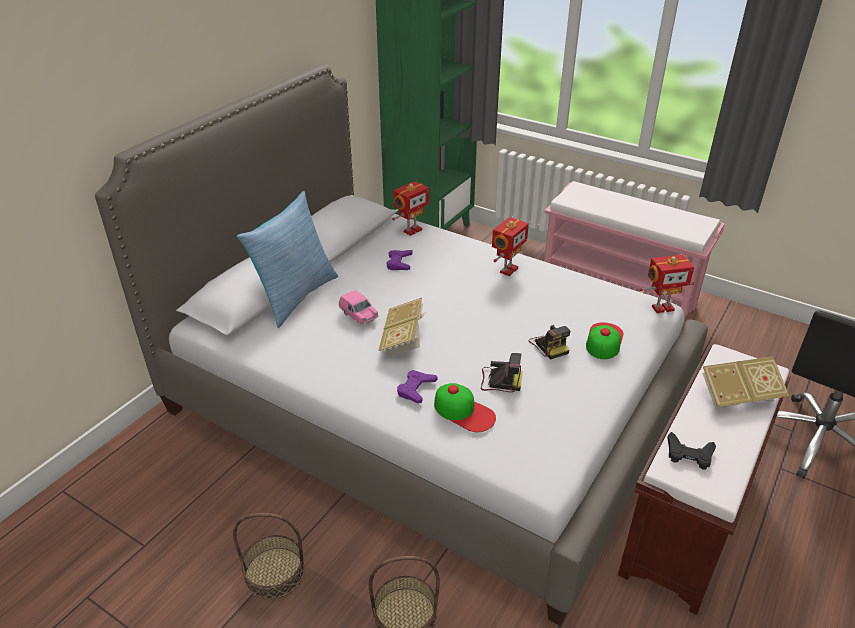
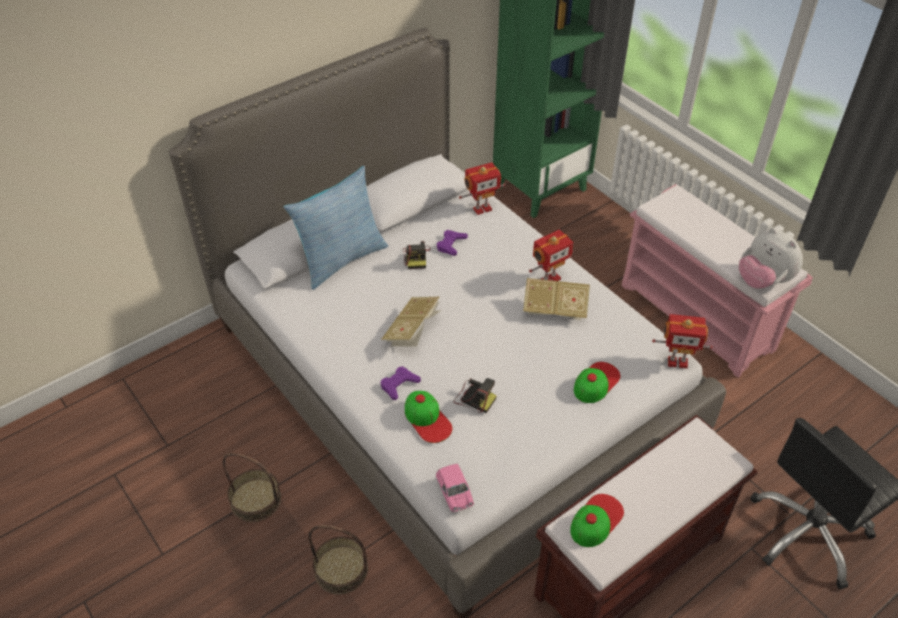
camera: 20 degrees right, 10 degrees up
pink toy car [339,290,378,324] -> pink toy car moved to [436,464,474,512]
camera [529,325,571,359] -> camera moved to [403,241,430,269]
black game controller [667,432,716,470] -> cap [570,494,624,547]
book [702,356,789,410] -> book moved to [523,278,590,320]
none -> plush toy [739,228,803,288]

